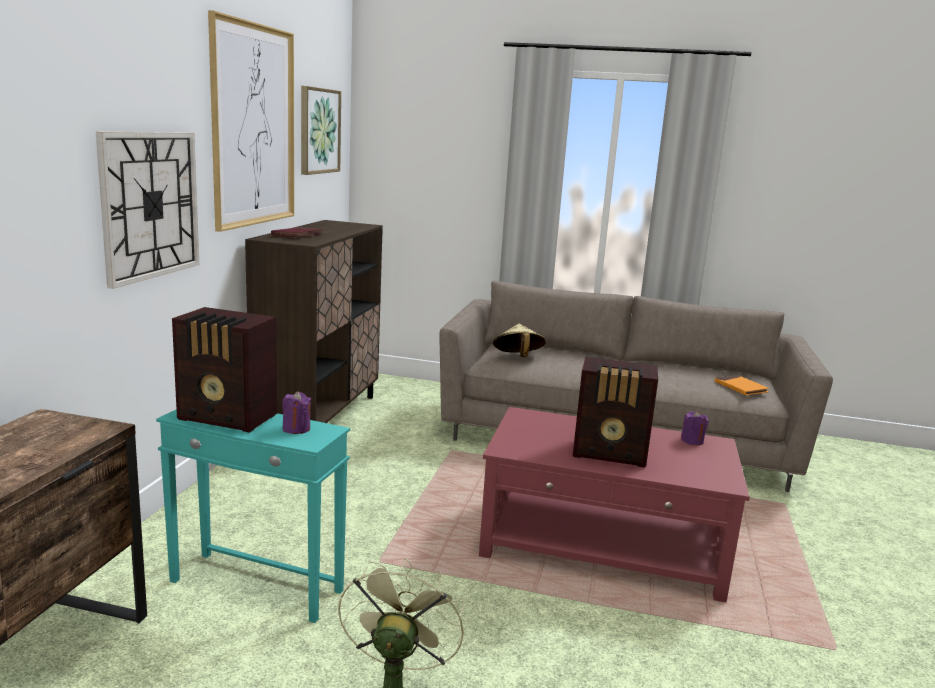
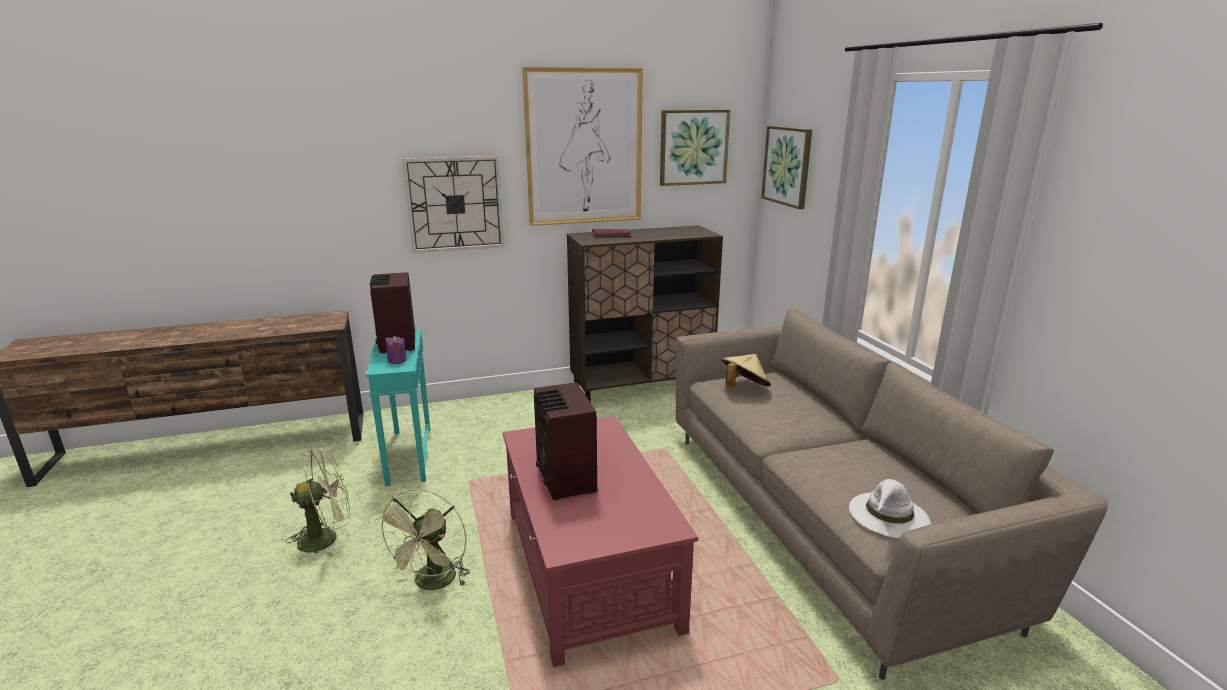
camera: 60 degrees right, 5 degrees up
purple candle [681,411,709,445] -> none
orange book [715,375,769,395] -> white hat [849,479,931,538]
none -> green fan [375,489,470,590]
none -> picture [761,126,812,209]

